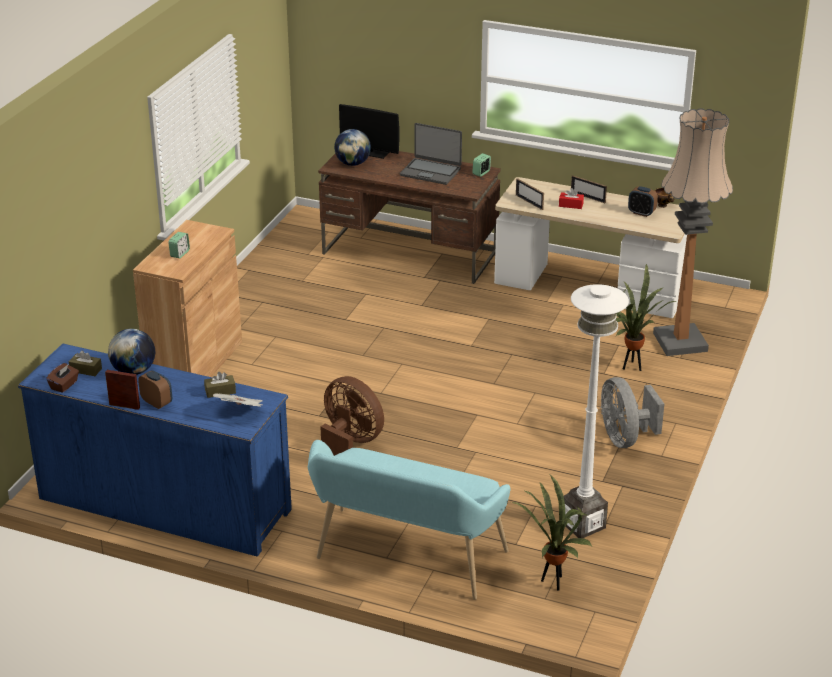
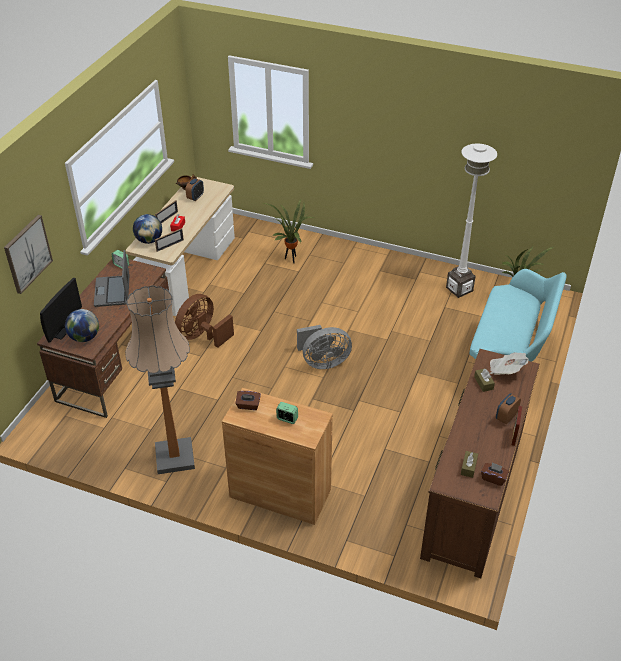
camera: 90 degrees left, 10 degrees up
blue dresser [18,343,292,557] -> brown dresser [420,349,540,578]
globe [108,329,155,375] -> globe moved to [133,214,162,244]
brown fan [321,376,384,456] -> brown fan moved to [175,294,234,348]
laptop [400,123,462,185] -> laptop turned 150 degrees clockwise [94,250,130,307]
grey fan [601,377,664,448] -> grey fan moved to [297,325,352,369]
floor lamp [653,108,733,356] -> floor lamp moved to [125,285,195,474]
none -> picture [4,215,53,294]
none -> brown tissue box [235,391,261,410]

